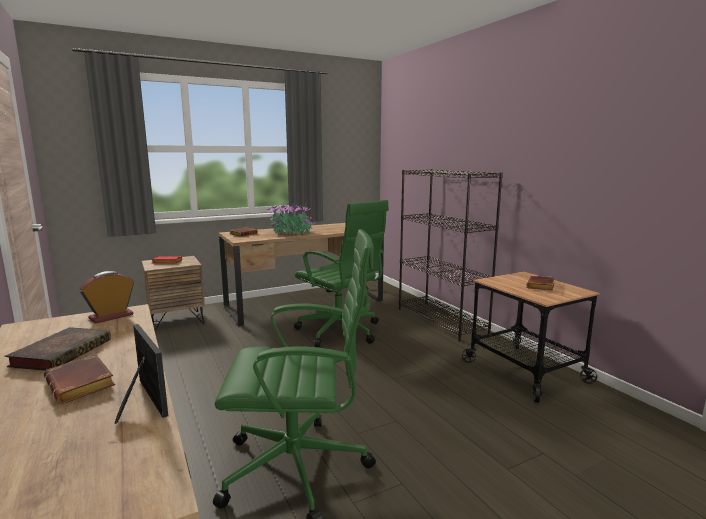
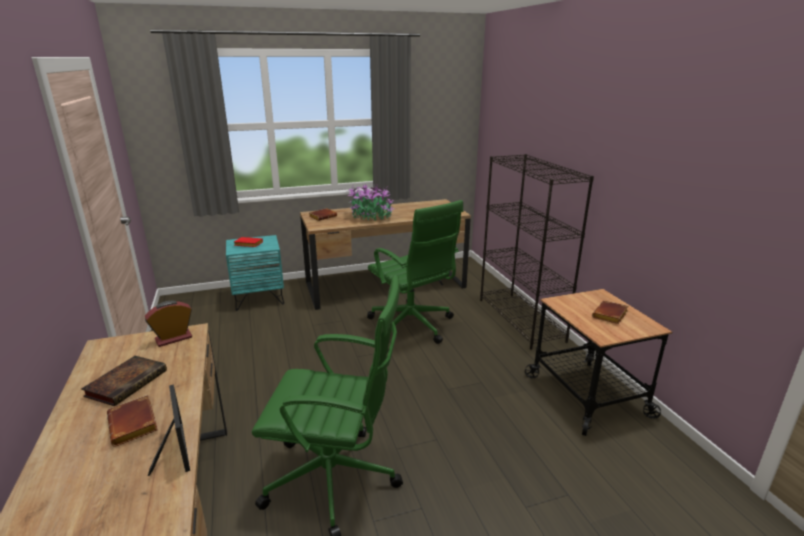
camera: 10 degrees right, 10 degrees up
brown nightstand [142,256,205,331] -> turquoise nightstand [226,235,284,311]

